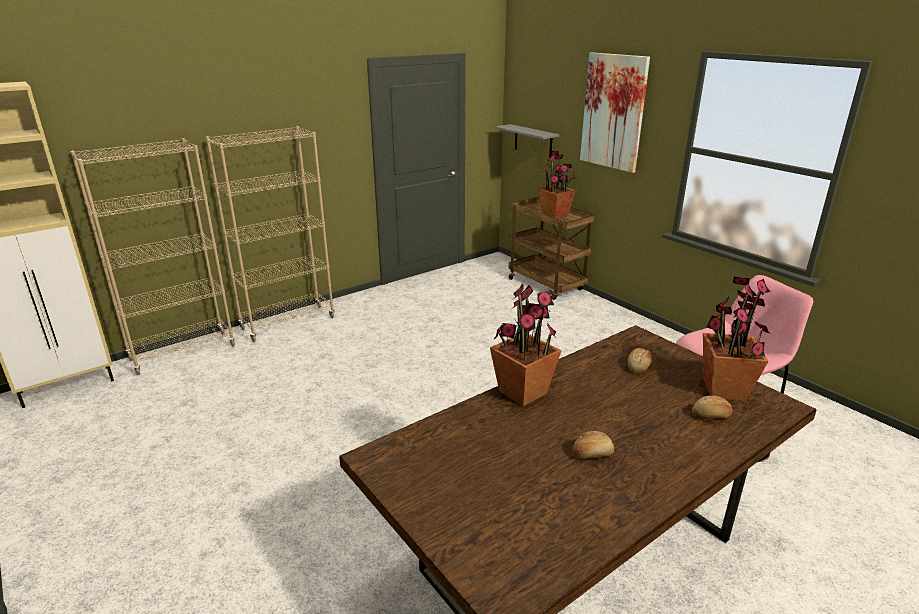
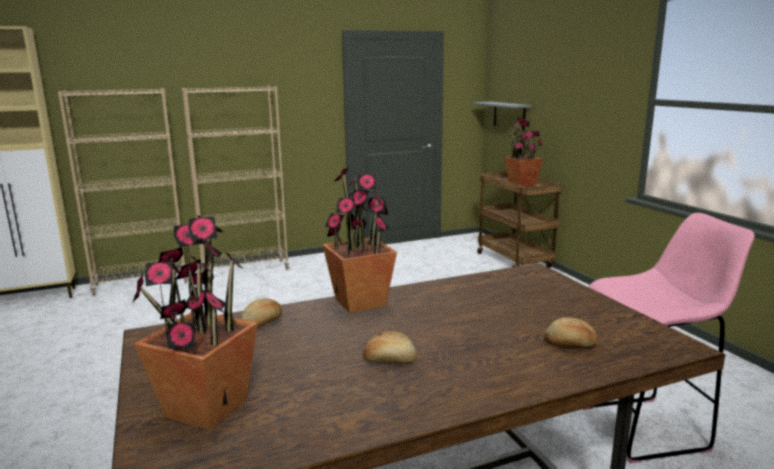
camera: 15 degrees right, 10 degrees down
picture [580,52,650,173] -> none
bread [628,348,652,374] -> bread moved to [241,298,282,328]
potted plant [703,277,771,401] -> potted plant moved to [132,215,258,430]

